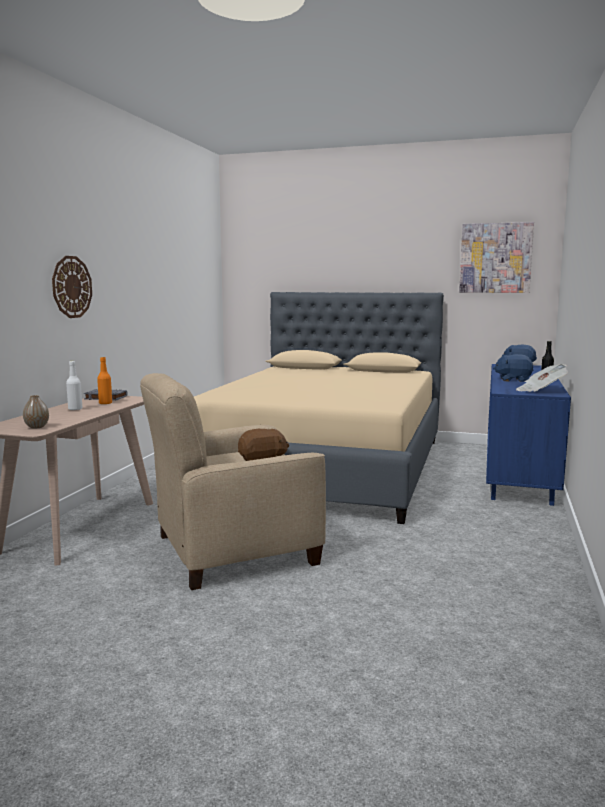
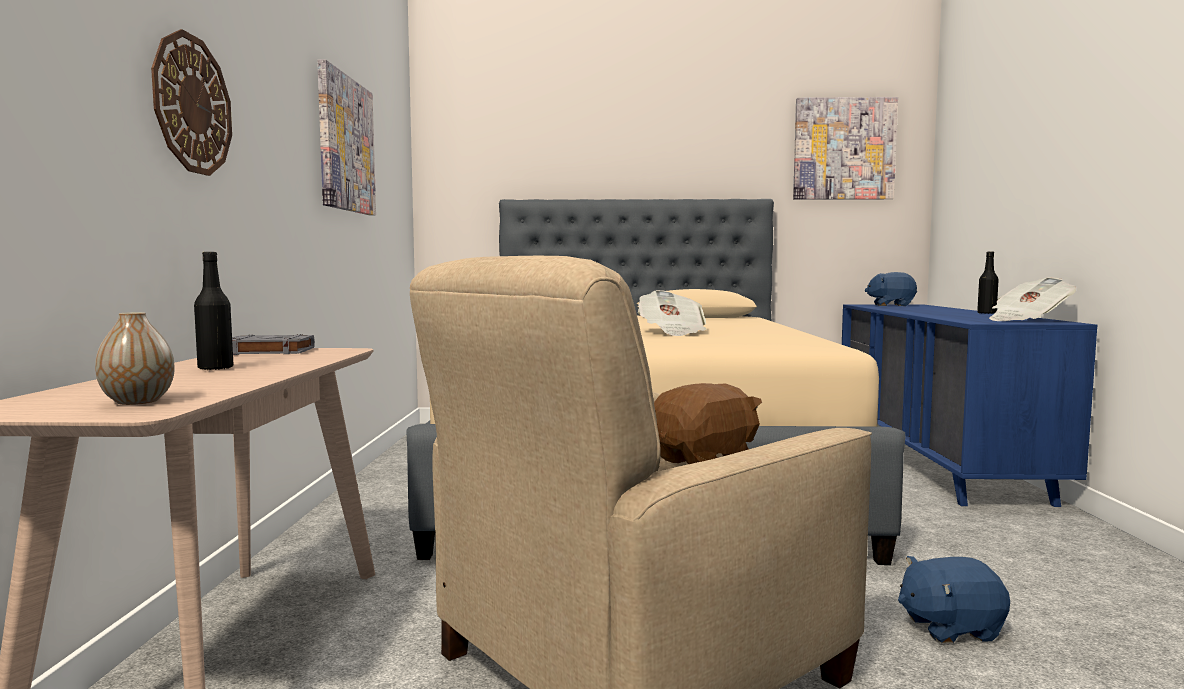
camera: 15 degrees left, 5 degrees down
white bottle [66,361,82,410] -> black bottle [194,252,234,370]
orange bottle [97,357,112,404] -> none
blue plush toy [493,354,534,382] -> blue plush toy moved to [898,556,1010,643]
none -> picture [317,59,376,215]
none -> newspaper [638,290,706,336]

